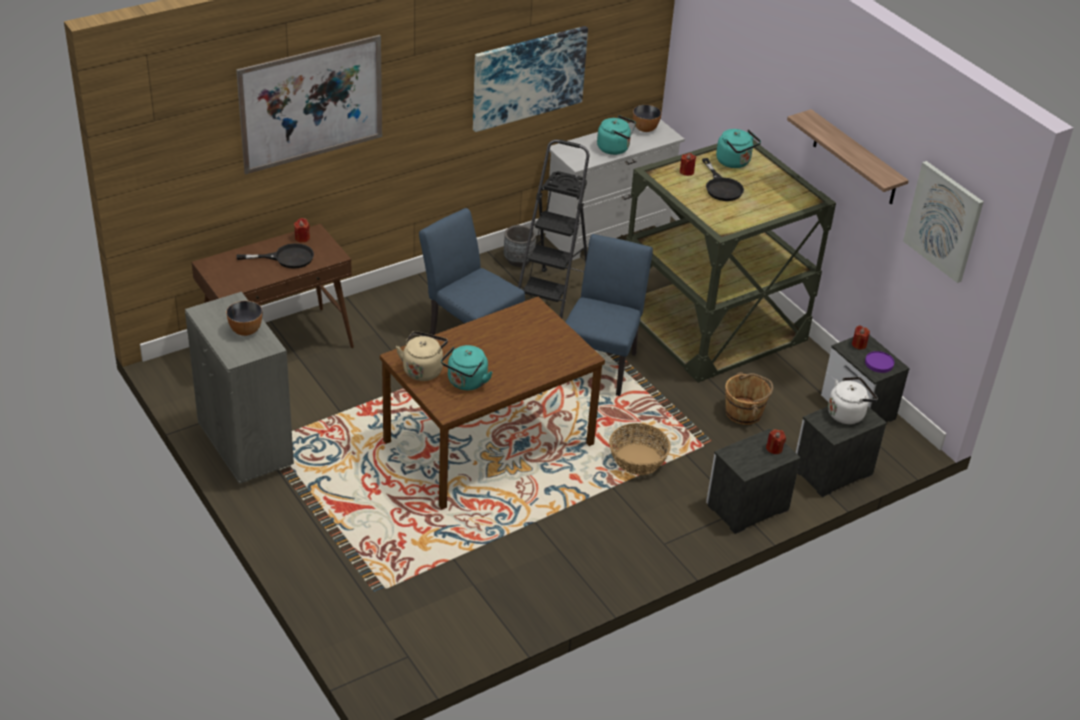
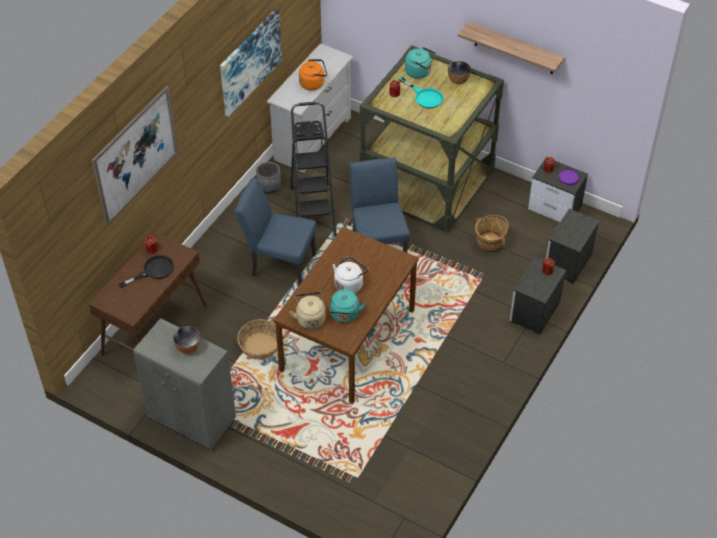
camera: 25 degrees left, 10 degrees up
turquoise kettle [597,115,636,155] -> orange kettle [299,59,327,91]
basket [609,423,671,475] -> basket moved to [237,319,278,360]
bowl [633,105,661,132] -> bowl moved to [448,61,471,84]
black frying pan [702,158,744,201] -> turquoise frying pan [399,77,443,109]
white kettle [828,377,878,424] -> white kettle moved to [333,256,368,293]
picture [903,161,984,283] -> none

